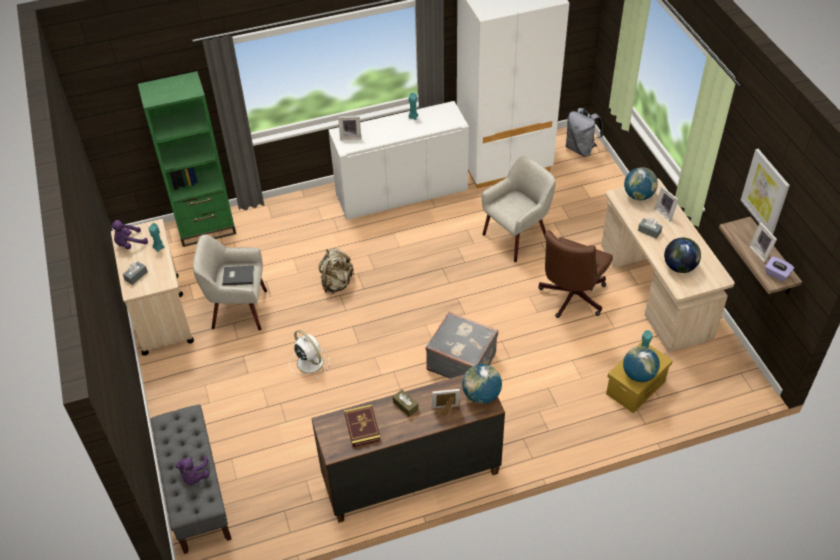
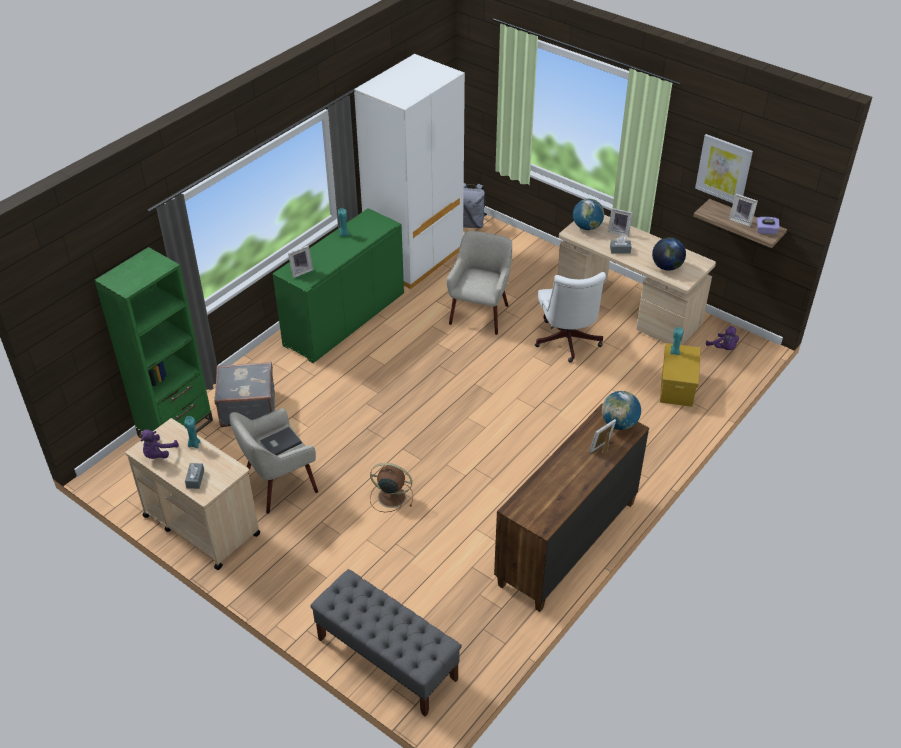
camera: 35 degrees left, 5 degrees down
purple plush toy [176,456,210,484] -> purple plush toy moved to [706,326,739,350]
white fan [289,330,330,379] -> brown fan [370,463,413,512]
beige backpack [319,248,354,294] -> none
white cabinet [328,101,469,220] -> green cabinet [273,208,404,363]
book [344,404,381,447] -> none
brown tissue box [393,390,419,417] -> none
grey suitcase [426,312,498,379] -> grey suitcase moved to [214,362,275,427]
brown office chair [538,230,613,318] -> white office chair [535,272,606,363]
globe [623,346,660,382] -> none

